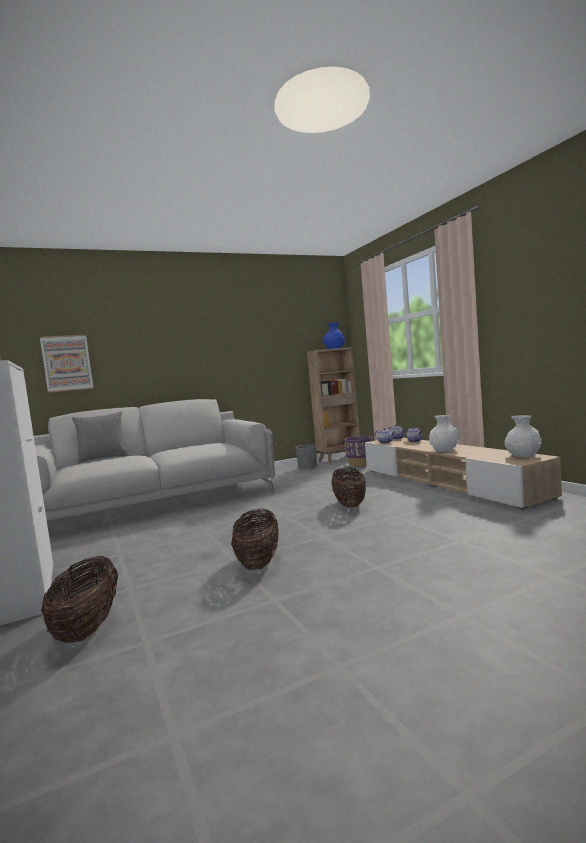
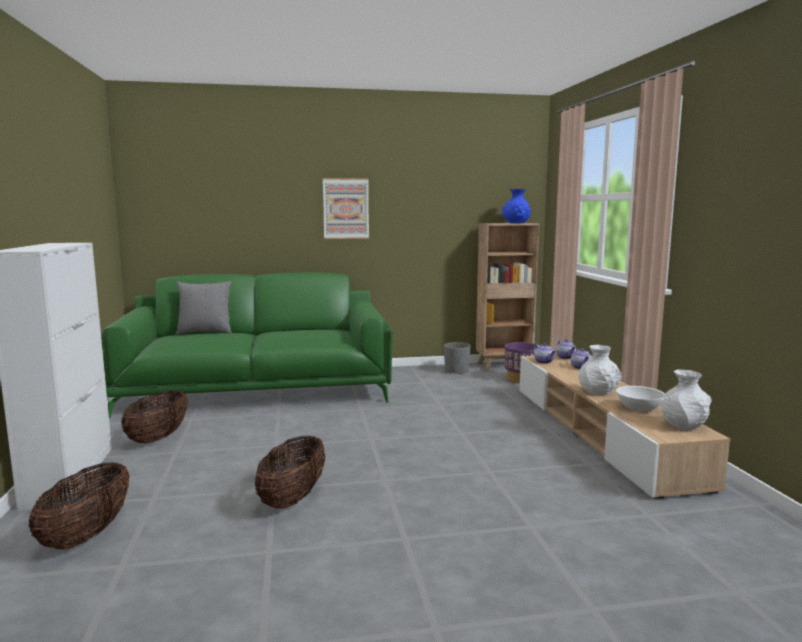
camera: 15 degrees right, 5 degrees up
grey sofa [34,399,275,521] -> green sofa [101,273,393,418]
picture [40,335,93,393] -> picture moved to [323,178,369,239]
basket [331,467,366,508] -> basket moved to [121,390,188,444]
none -> white bowl [616,386,665,411]

